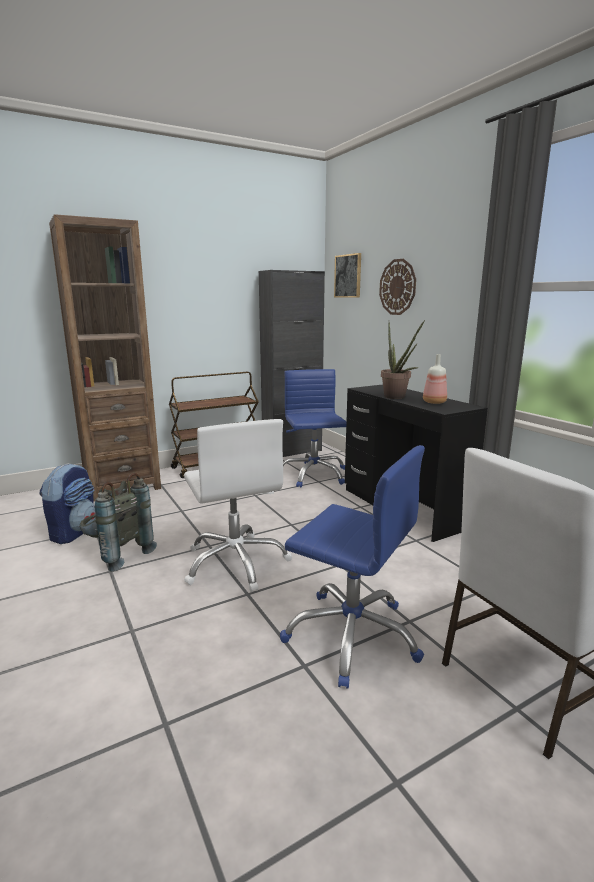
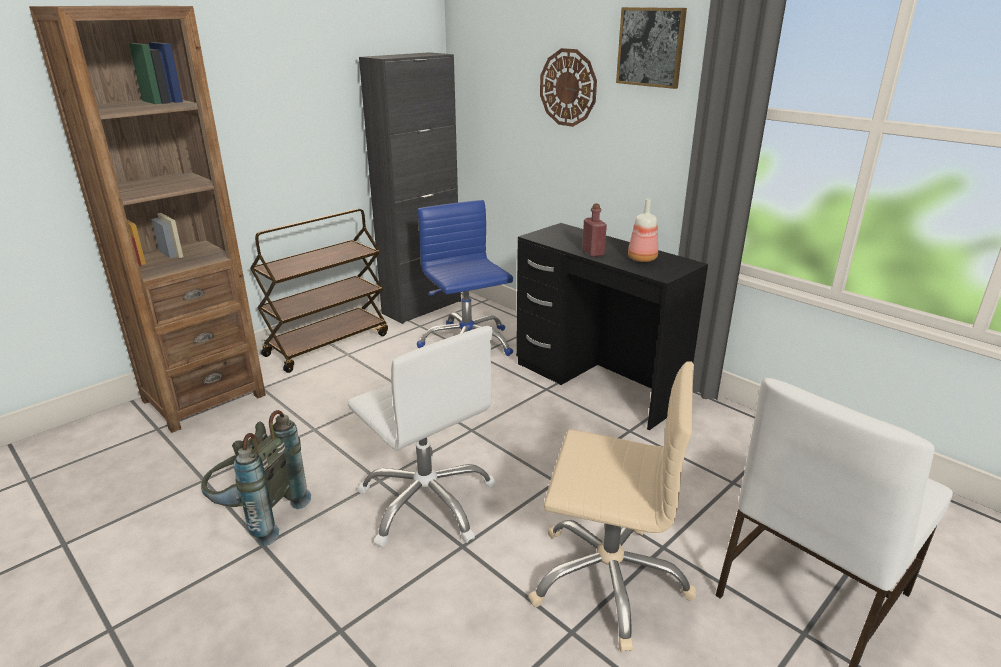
camera: 15 degrees left, 10 degrees up
backpack [39,463,95,544] -> none
blue office chair [280,445,425,689] -> beige office chair [529,361,696,652]
picture [334,253,361,298] -> picture moved to [616,7,687,89]
potted plant [381,320,425,399] -> red bottle [582,203,607,257]

